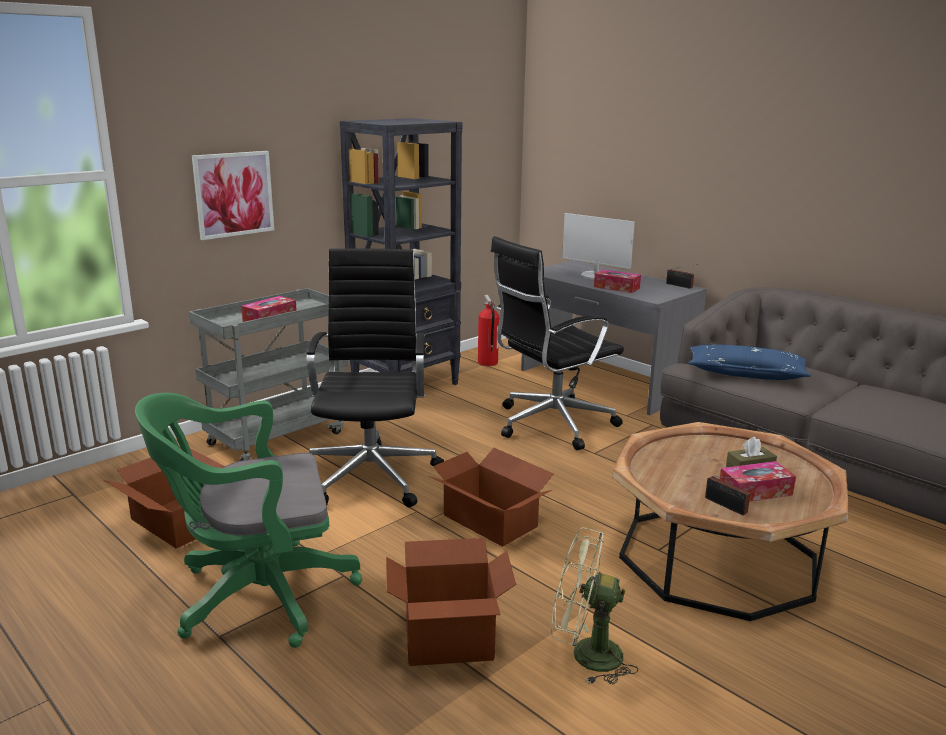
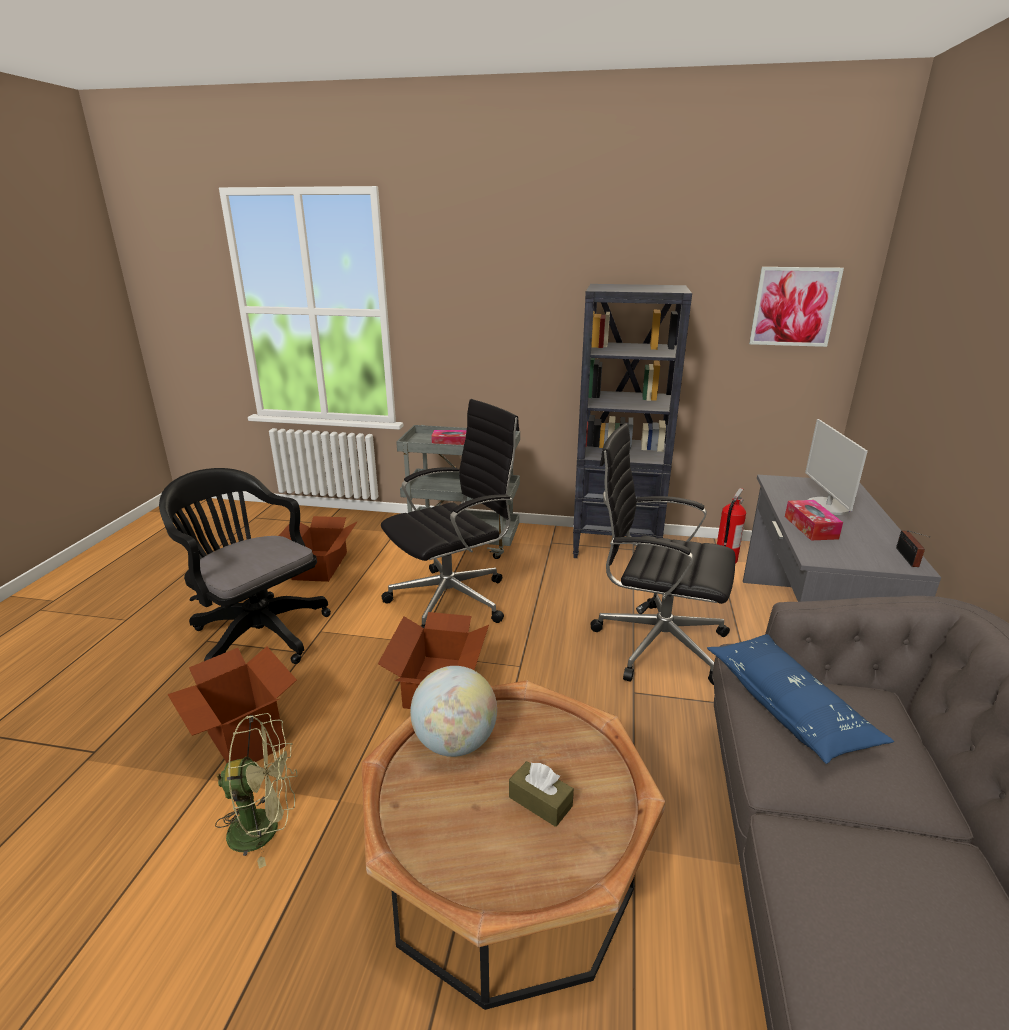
camera: 55 degrees right, 5 degrees up
green office chair [135,393,362,648] -> black office chair [159,468,331,664]
picture [192,151,274,240] -> picture moved to [749,267,844,347]
green fan [551,527,638,685] -> green fan turned 105 degrees clockwise [215,713,298,869]
radio [705,476,757,515] -> none
tissue box [720,461,796,501] -> none
none -> globe [410,666,497,757]

